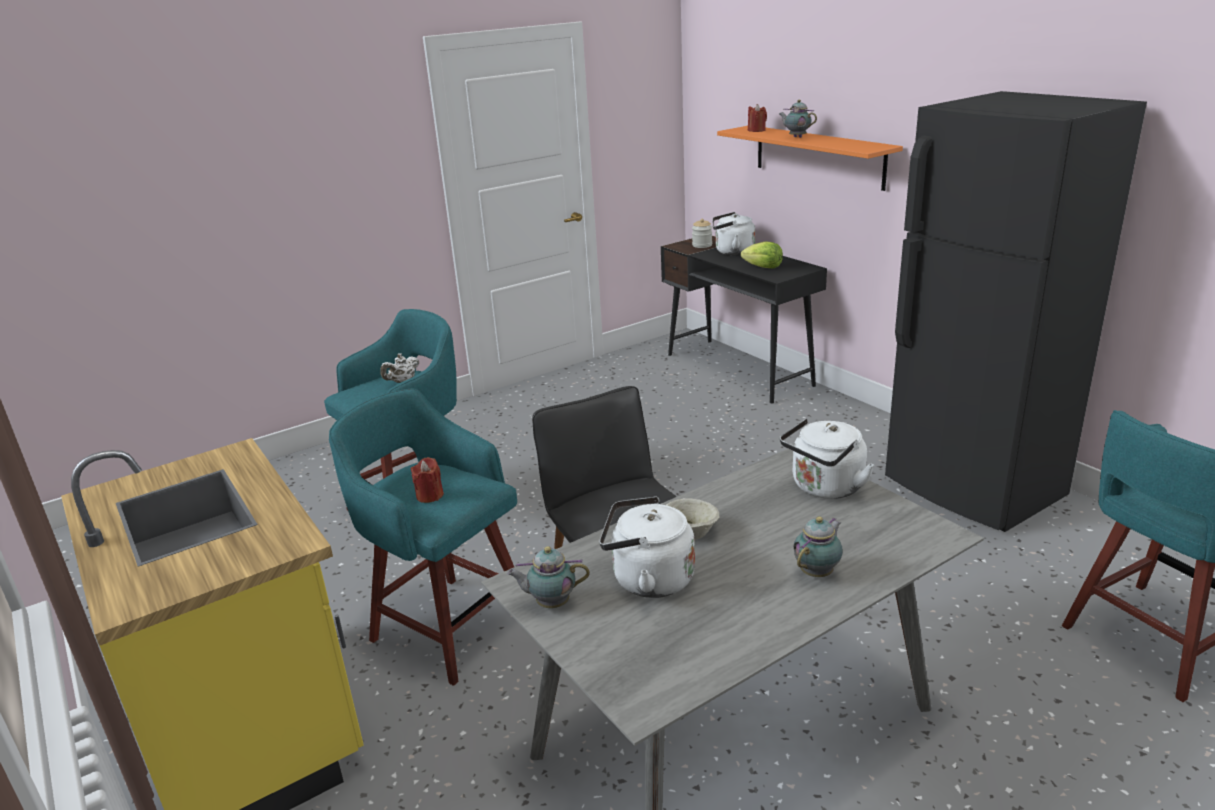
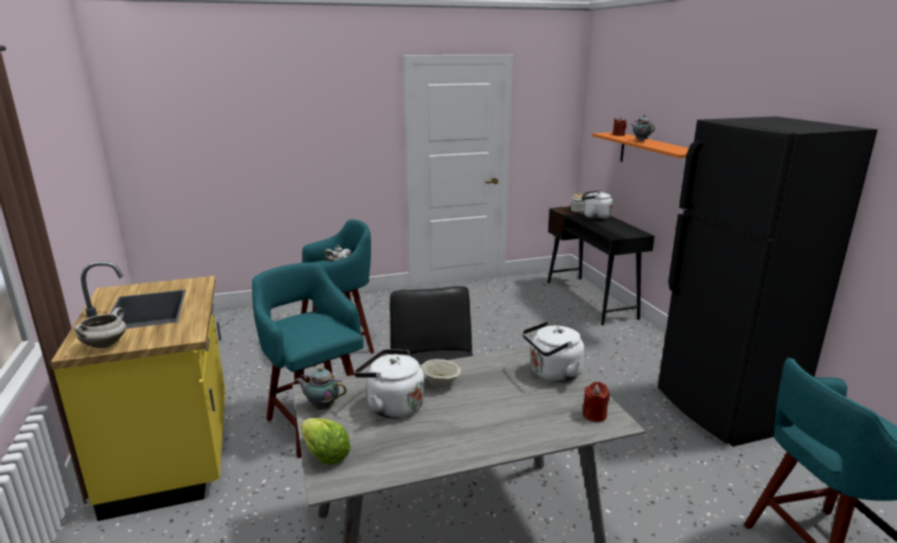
camera: 15 degrees right, 5 degrees down
red candle [411,457,444,503] -> red candle moved to [583,382,610,422]
lettuce [741,242,783,268] -> lettuce moved to [301,418,351,465]
teapot [793,516,843,577] -> none
none -> white cooking pot [75,307,126,348]

